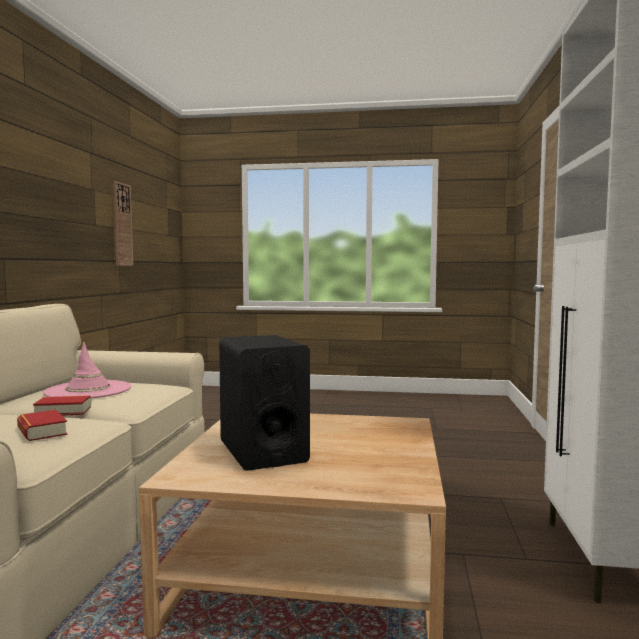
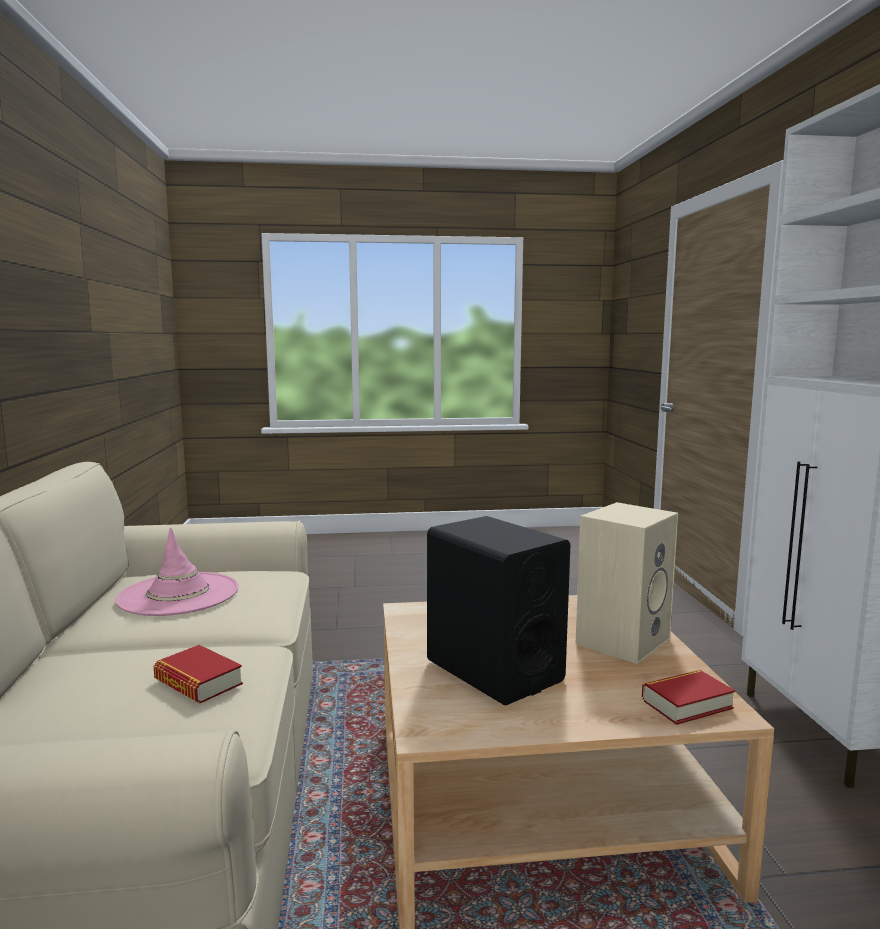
camera: 15 degrees left, 5 degrees up
book [33,395,91,416] -> book moved to [642,670,735,725]
wall clock [113,181,133,266] -> none
none -> beige speaker [576,502,678,664]

